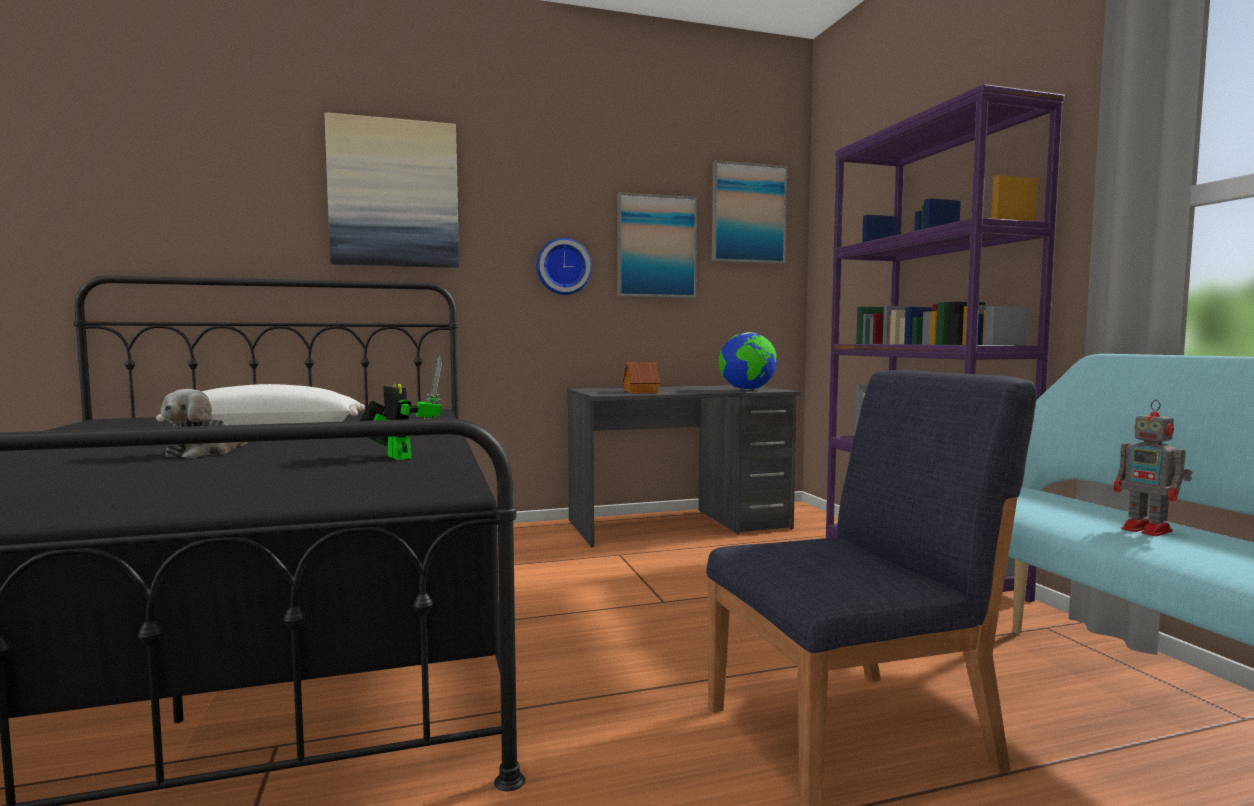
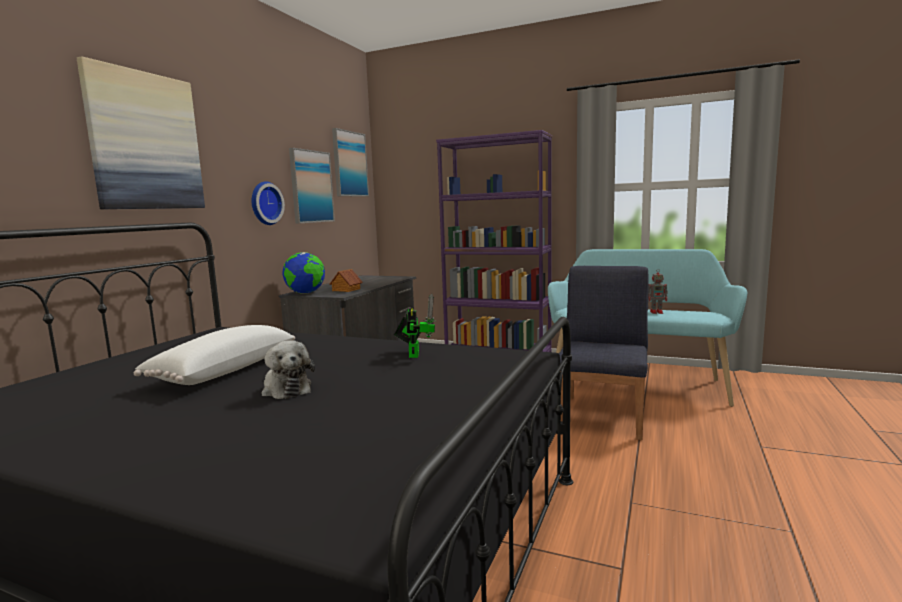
camera: 50 degrees left, 5 degrees up
toy robot [360,356,443,460] -> toy robot turned 90 degrees clockwise [394,293,436,358]
globe [719,332,777,390] -> globe moved to [282,252,325,294]

